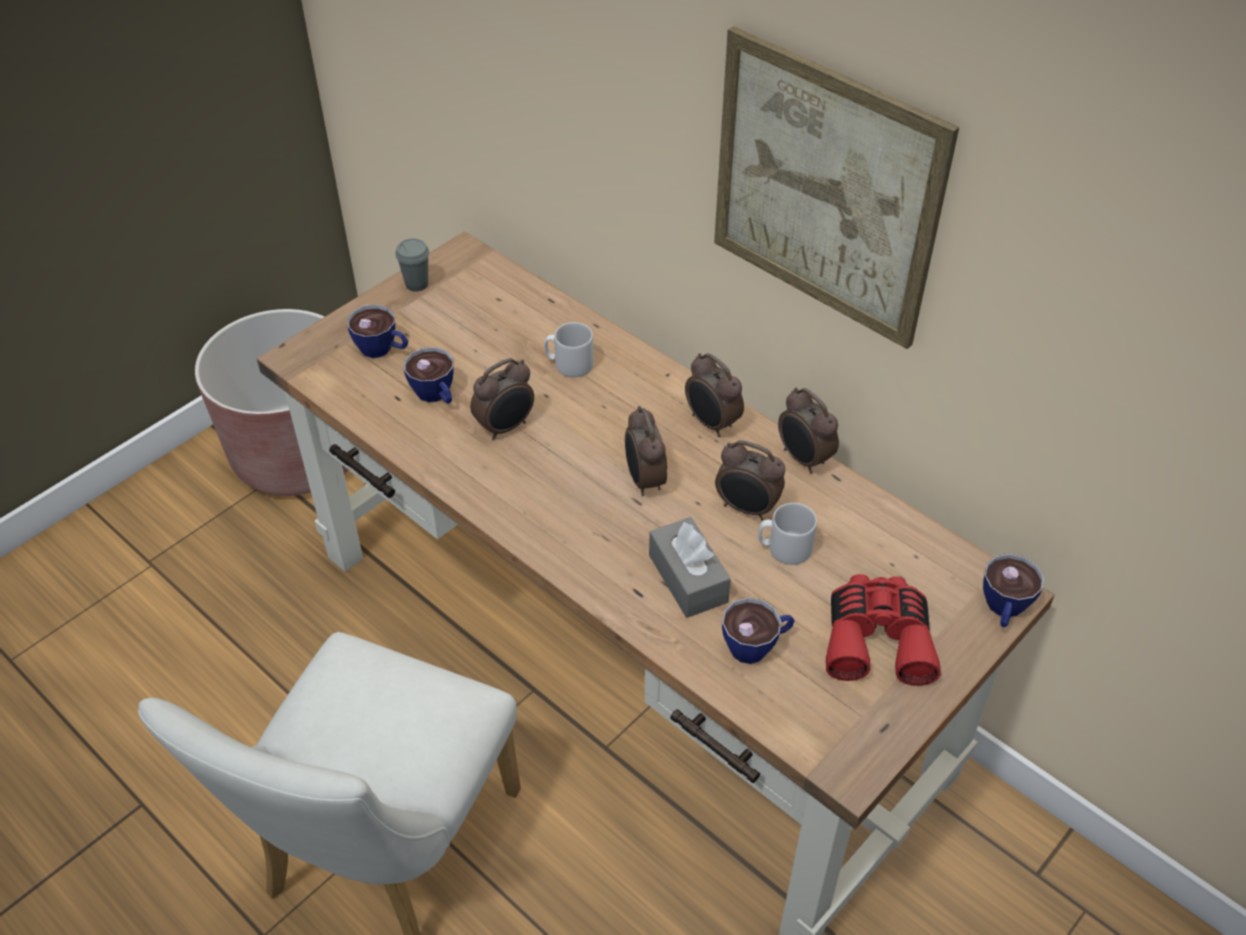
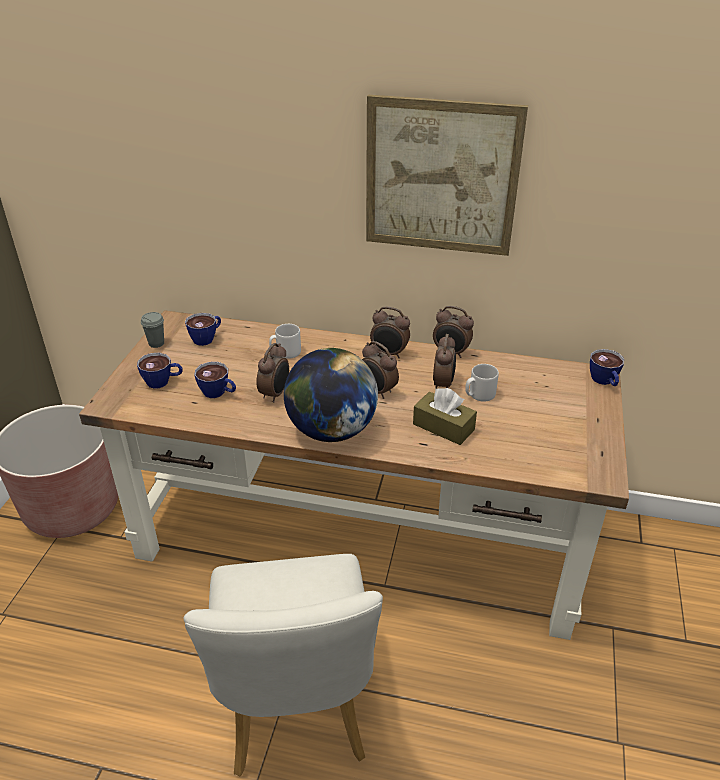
camera: 30 degrees left, 10 degrees down
grey tissue box [649,517,731,618] -> brown tissue box [413,388,477,445]
alarm clock [715,440,785,520] -> alarm clock turned 75 degrees counterclockwise [433,334,456,389]
cup [722,598,795,664] -> cup moved to [185,313,221,346]
red binoculars [826,574,941,686] -> none
none -> globe [284,348,378,442]

